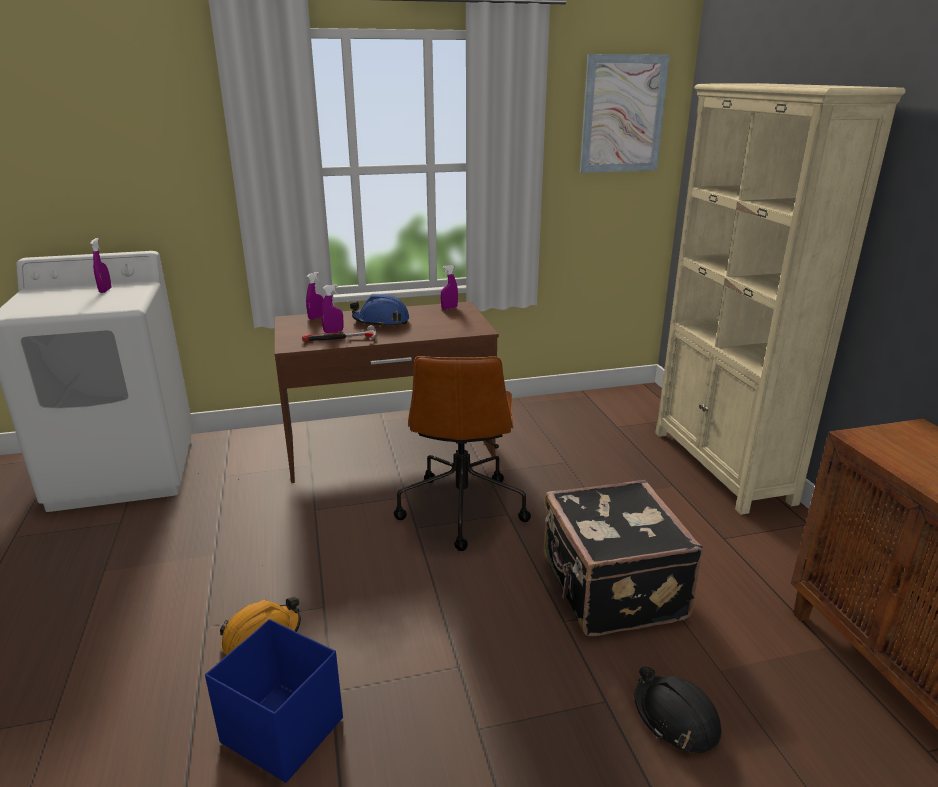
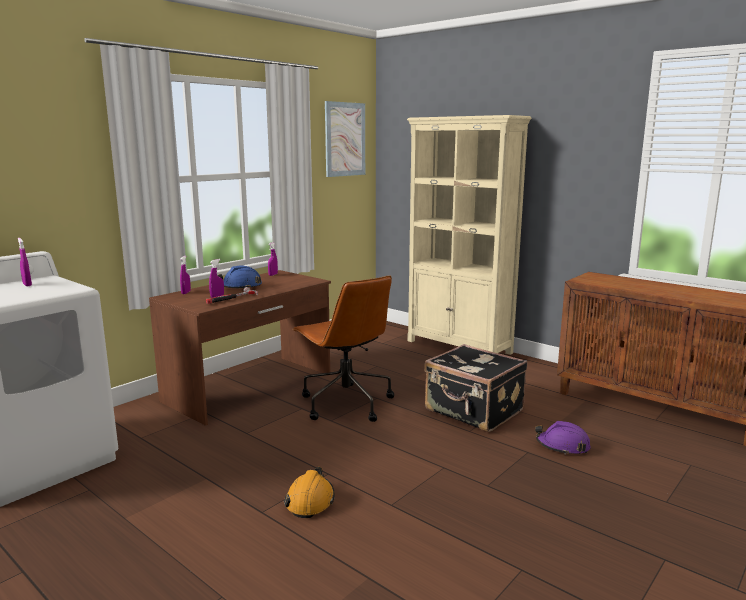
camera: 35 degrees left, 10 degrees down
blue storage box [205,619,343,783] -> none
black hard hat [635,666,722,754] -> purple hard hat [535,421,591,455]

